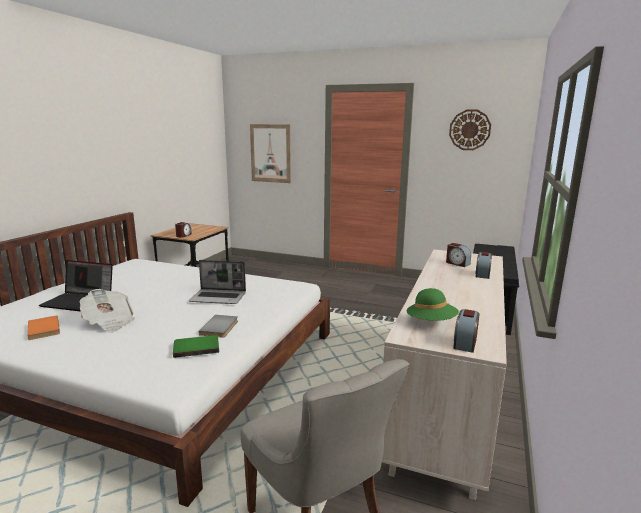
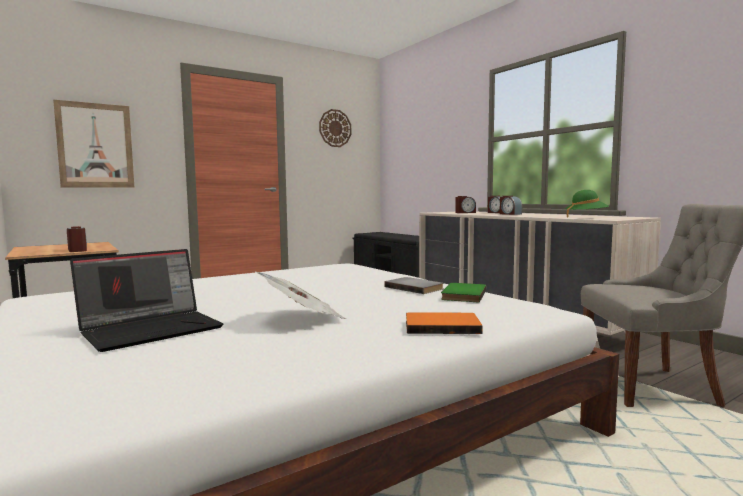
camera: 55 degrees left, 10 degrees down
orange book [28,316,60,340] -> orange book moved to [406,312,483,334]
laptop [189,260,246,304] -> none
alarm clock [453,309,480,353] -> alarm clock moved to [500,196,522,215]

